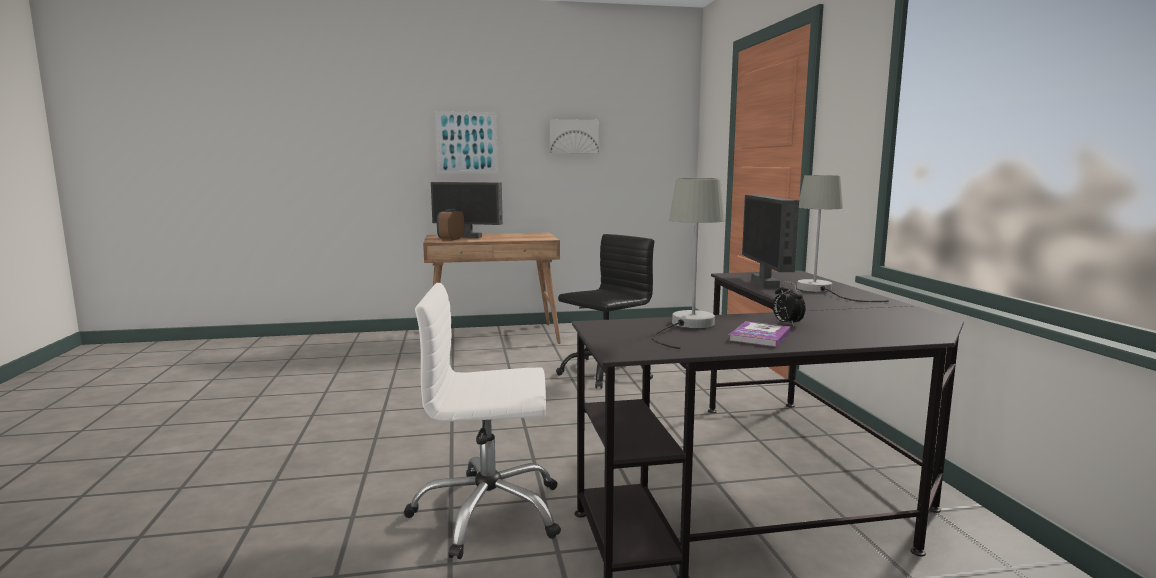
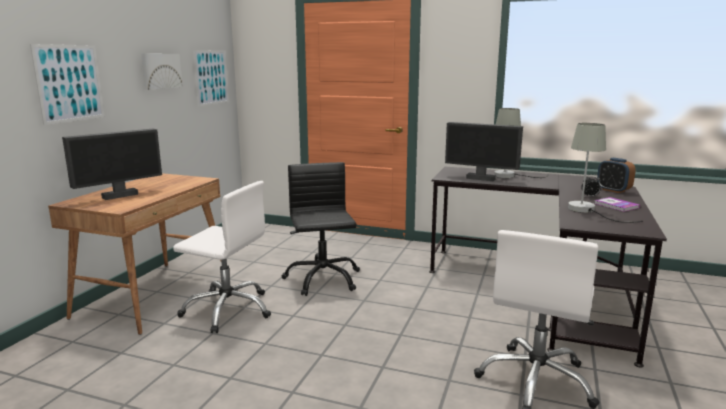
camera: 60 degrees left, 5 degrees up
alarm clock [437,209,465,241] -> alarm clock moved to [597,158,636,193]
none -> white office chair [173,181,271,333]
none -> picture [193,50,229,106]

